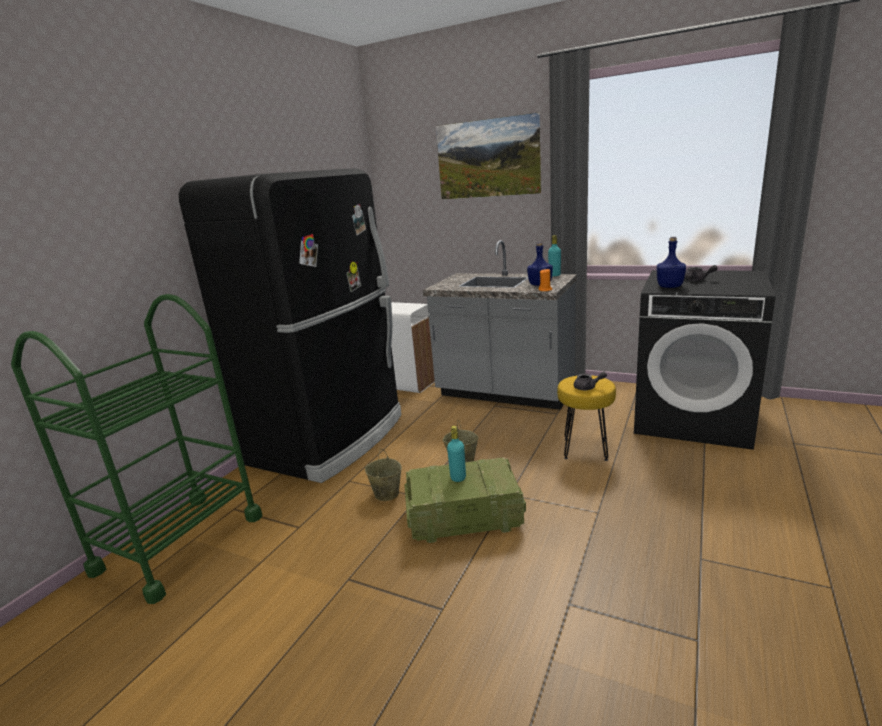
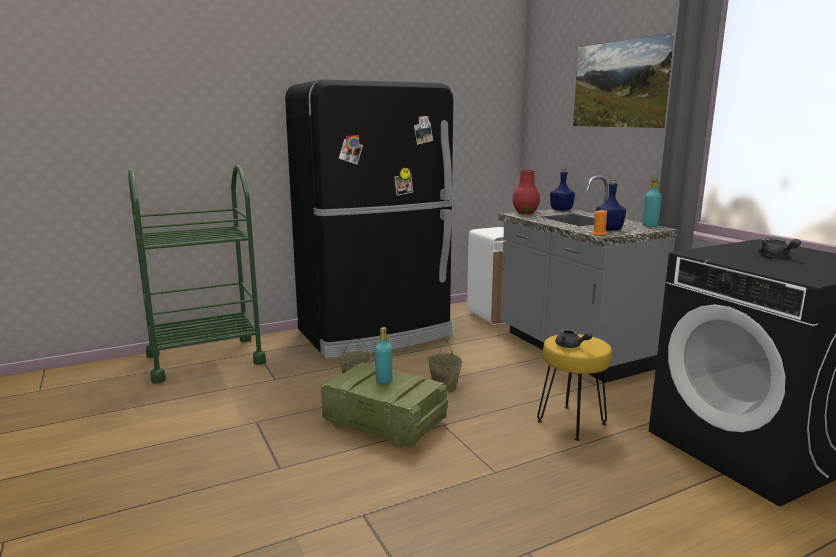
camera: 35 degrees right, 5 degrees down
blue bottle [657,237,686,288] -> blue bottle moved to [550,169,575,211]
none -> red vase [512,170,540,214]

